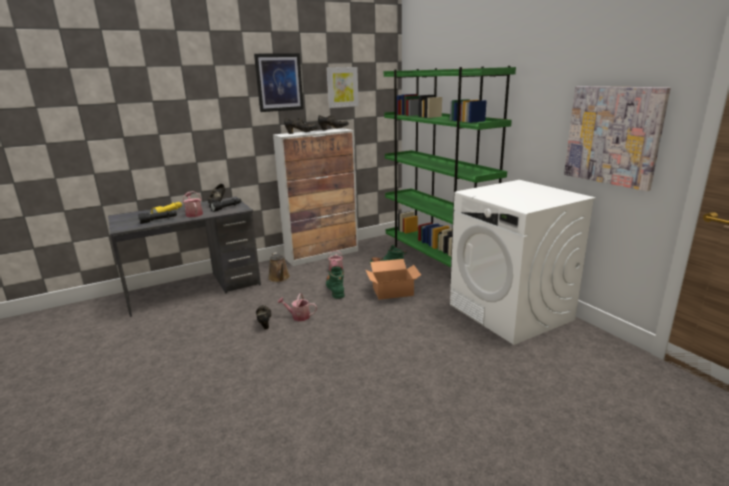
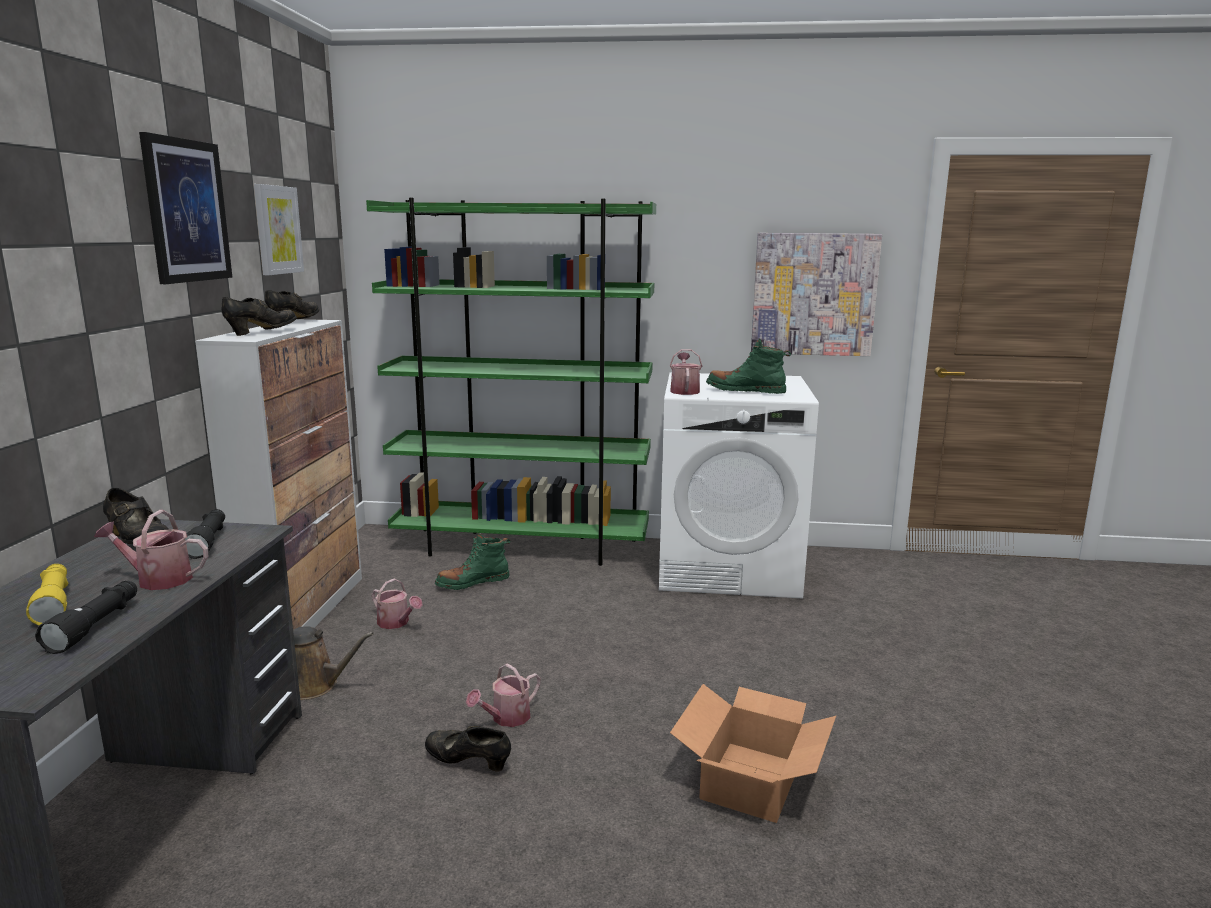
camera: 55 degrees left, 5 degrees down
green boot [326,266,345,299] -> green boot moved to [706,339,791,394]
cardboard box [366,259,421,300] -> cardboard box moved to [670,684,836,823]
none -> watering can [670,349,702,395]

